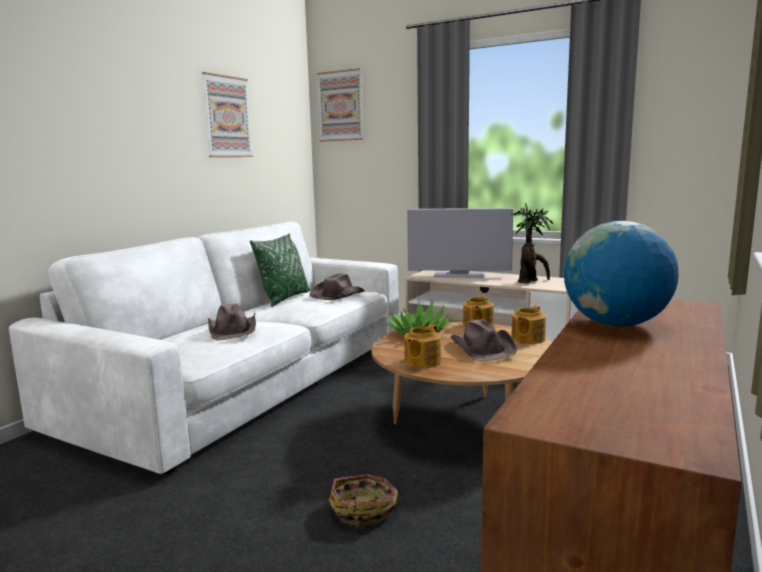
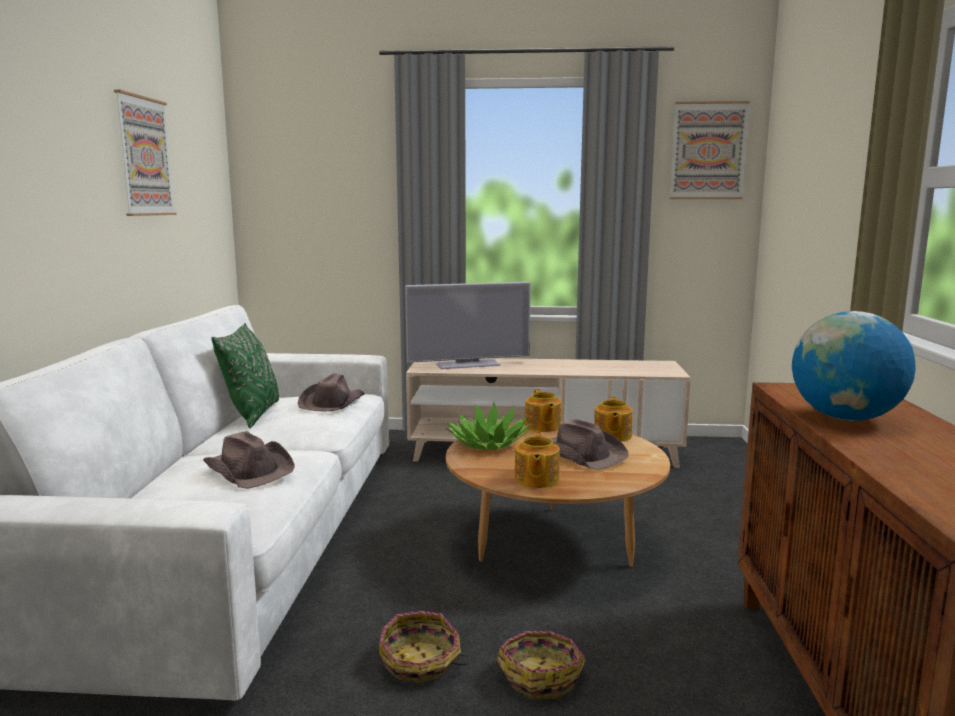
camera: 25 degrees left, 0 degrees up
picture [317,68,364,141] -> picture moved to [670,101,750,199]
potted plant [511,203,553,283] -> none
none -> basket [379,611,470,683]

